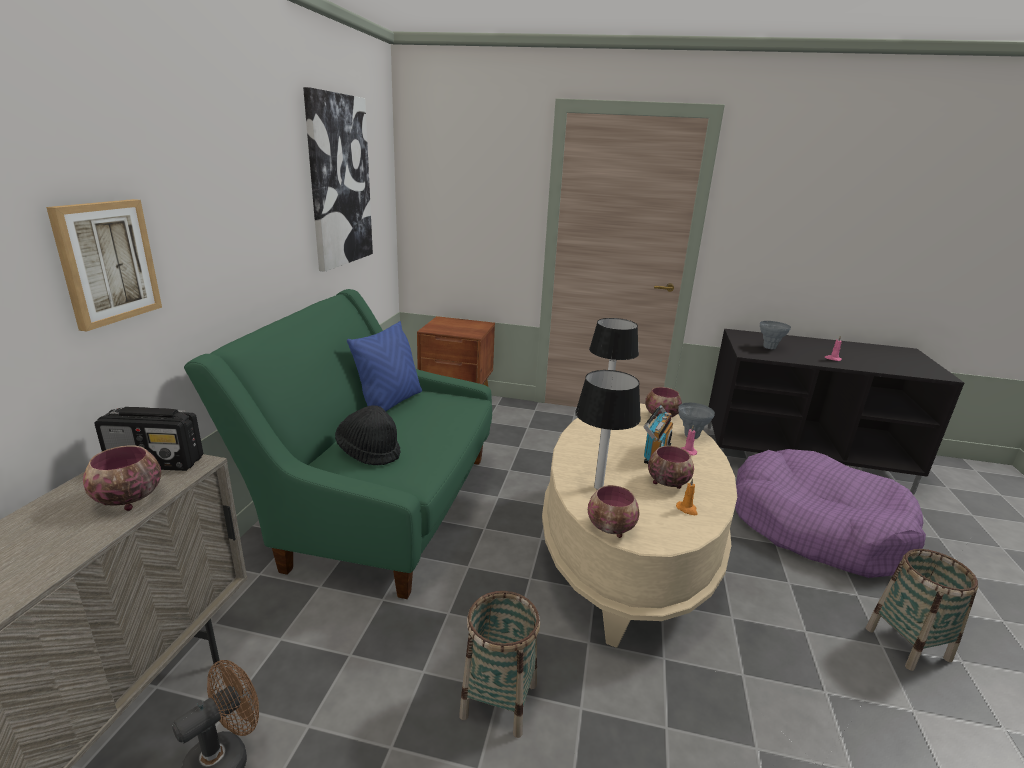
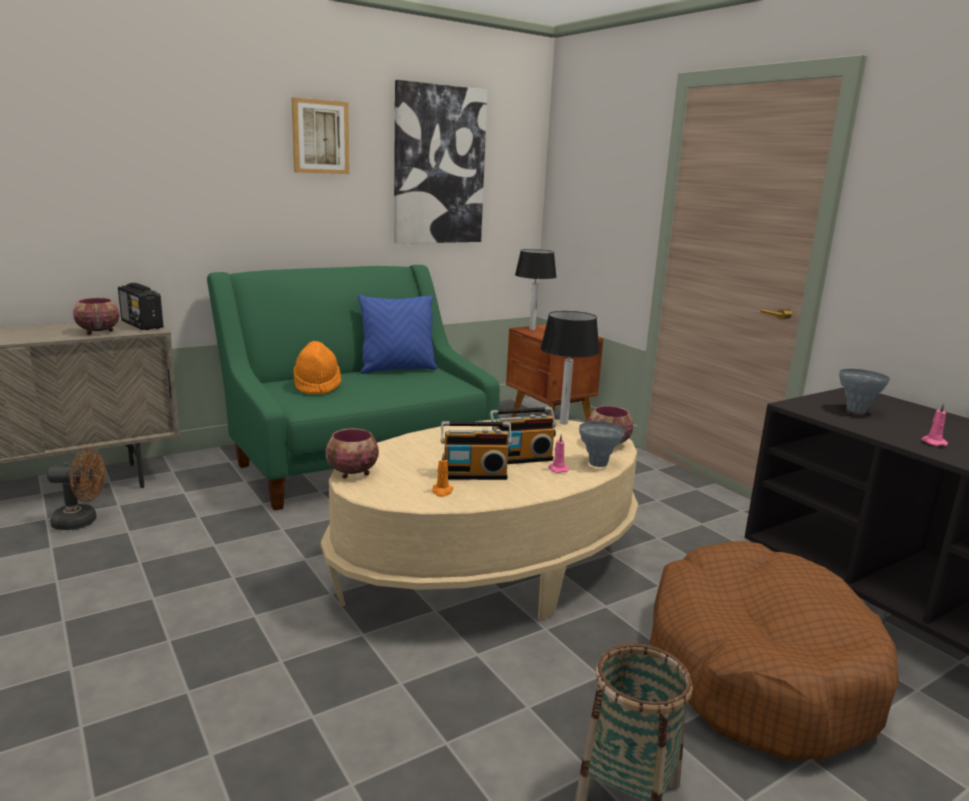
camera: 45 degrees right, 5 degrees down
picture [46,199,162,332] -> picture moved to [291,97,349,174]
black hat [335,405,401,466] -> orange hat [293,341,341,395]
basket [459,591,540,738] -> none
table lamp [576,370,641,490] -> table lamp moved to [515,249,557,330]
bowl [648,446,694,489] -> radio [441,421,512,480]
purple dog bed [735,449,926,578] -> brown dog bed [650,541,899,760]

